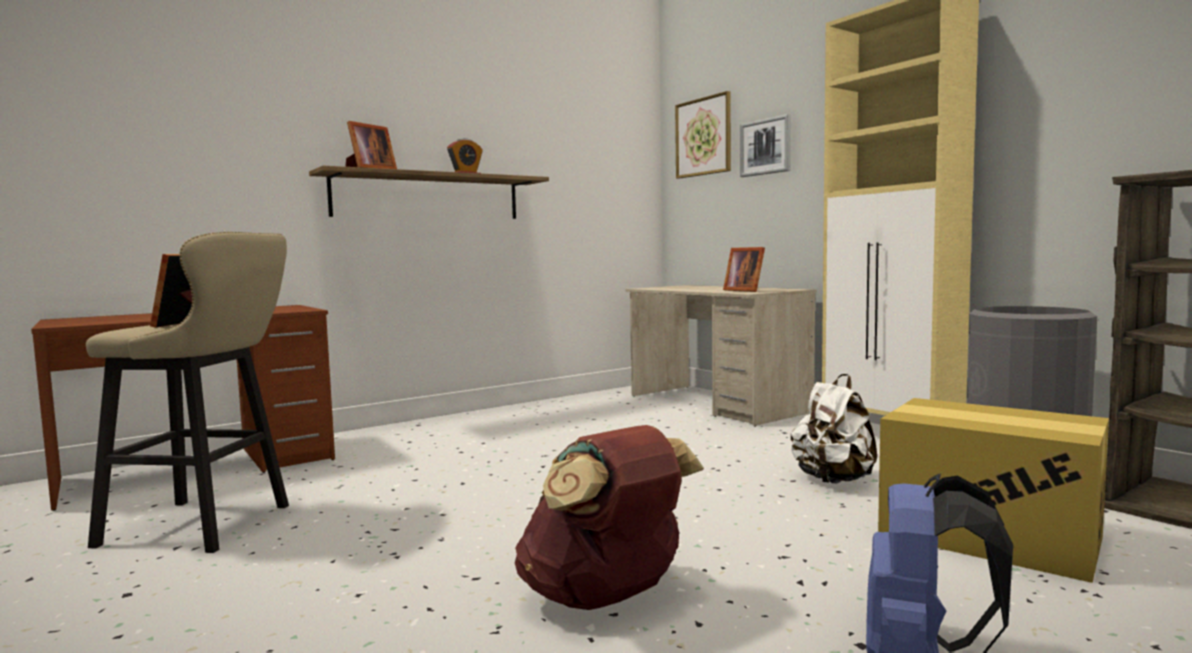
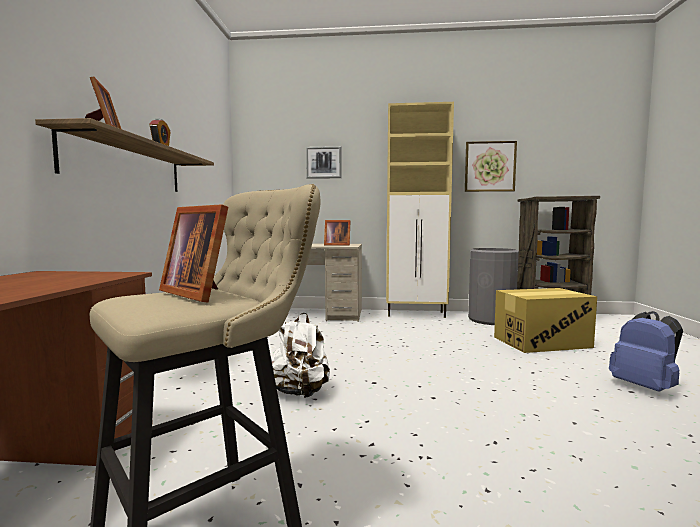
camera: 50 degrees left, 0 degrees up
brown backpack [515,425,704,610] -> none
picture [675,91,731,179] -> picture moved to [465,141,517,192]
white backpack [791,374,877,484] -> white backpack moved to [272,313,330,398]

